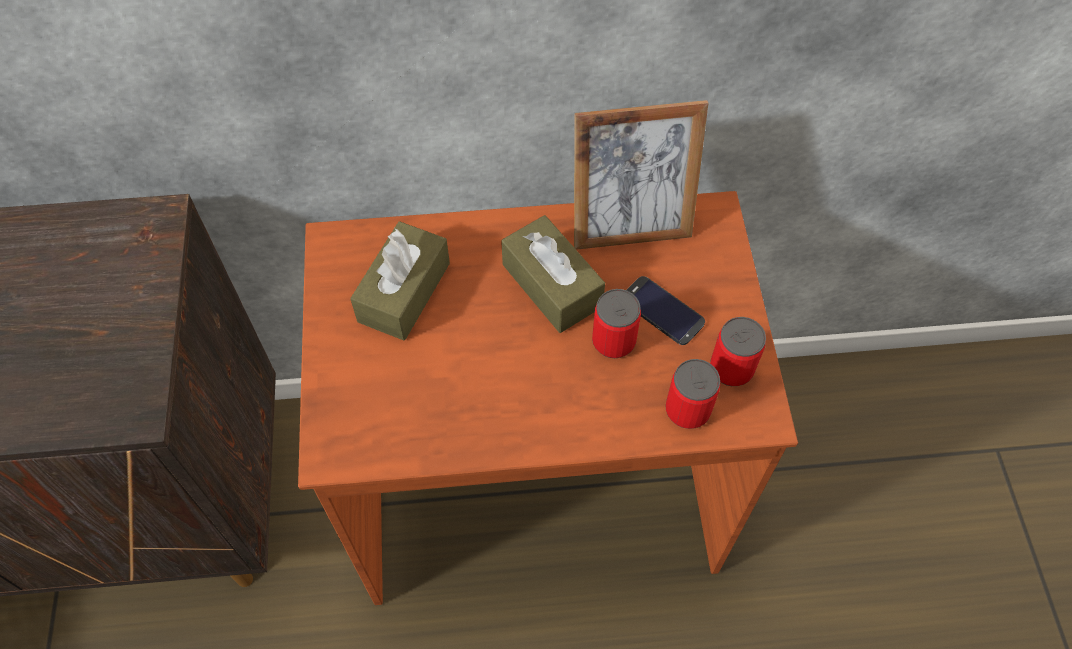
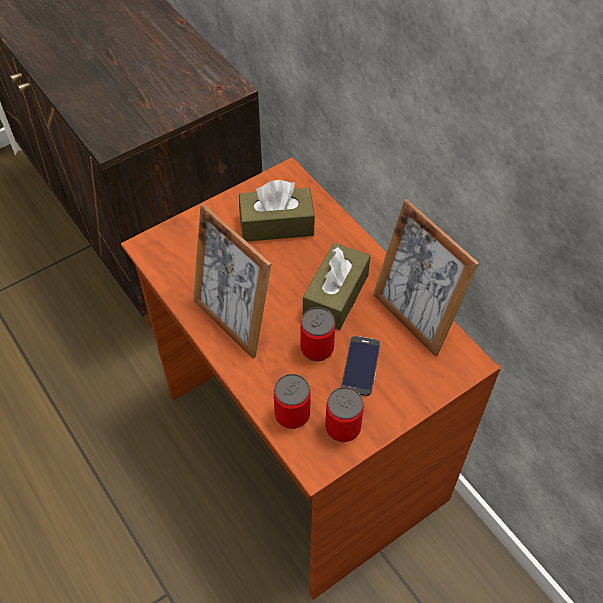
camera: 60 degrees right, 5 degrees down
none -> picture frame [193,204,271,359]

